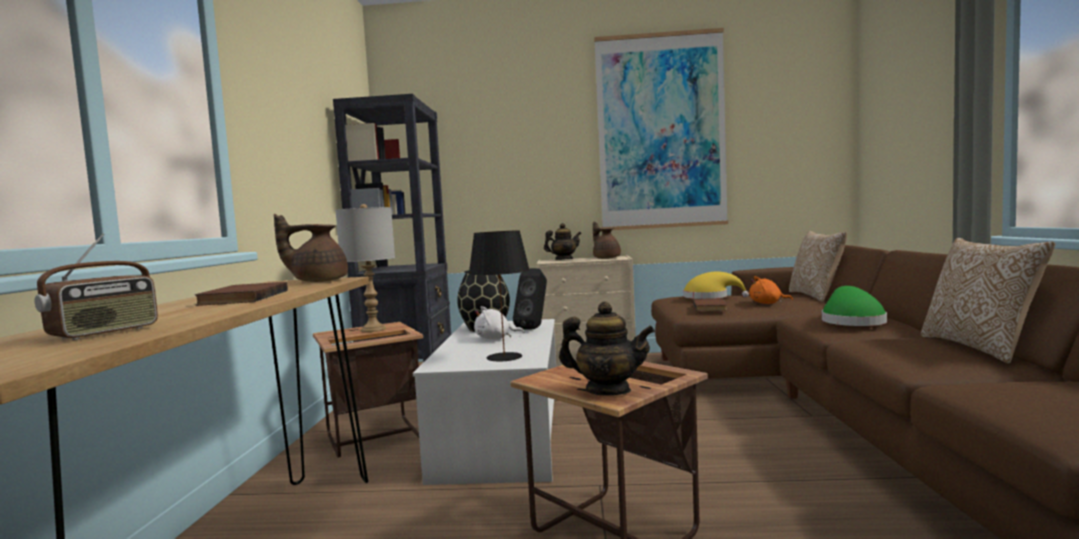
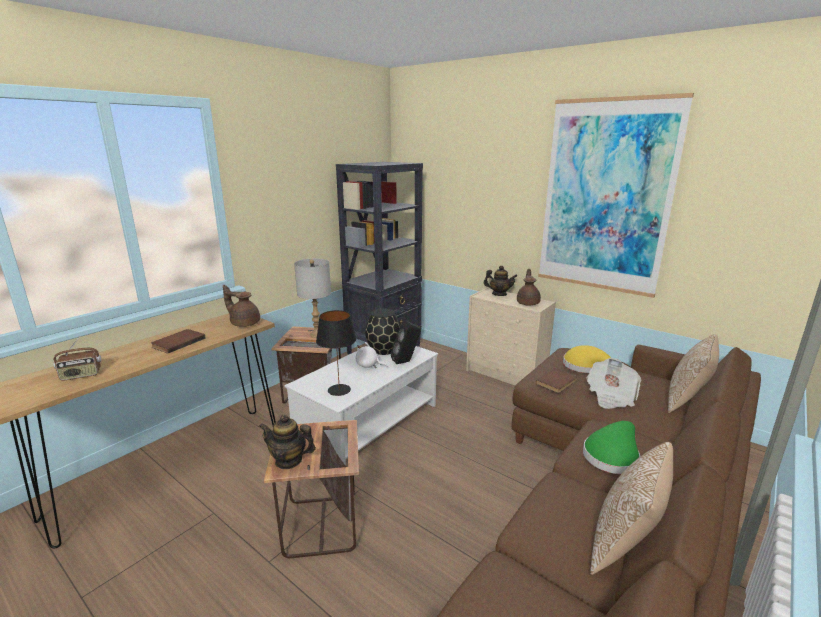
camera: 35 degrees right, 15 degrees up
teapot [559,301,655,396] -> teapot turned 135 degrees clockwise [259,414,316,469]
orange plush toy [749,276,793,304] -> newspaper [586,358,641,409]

